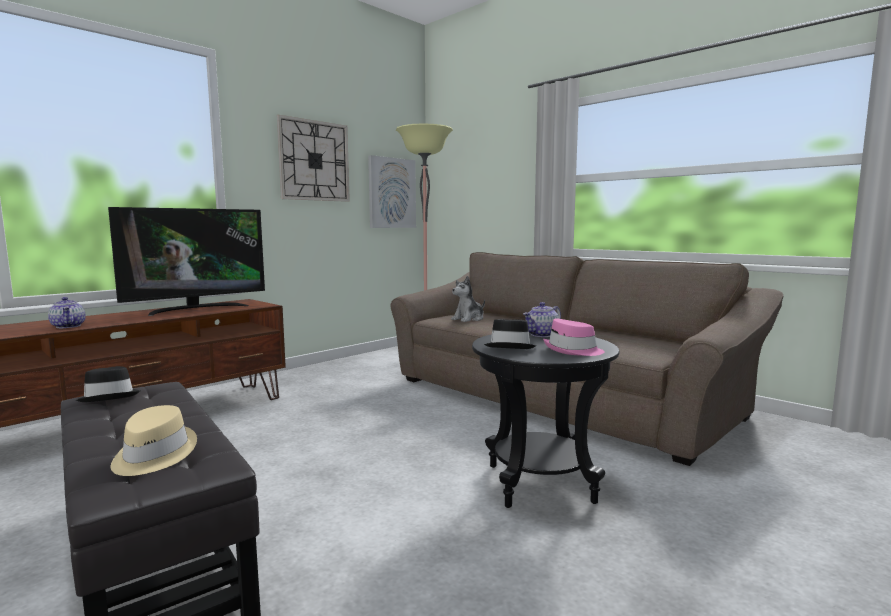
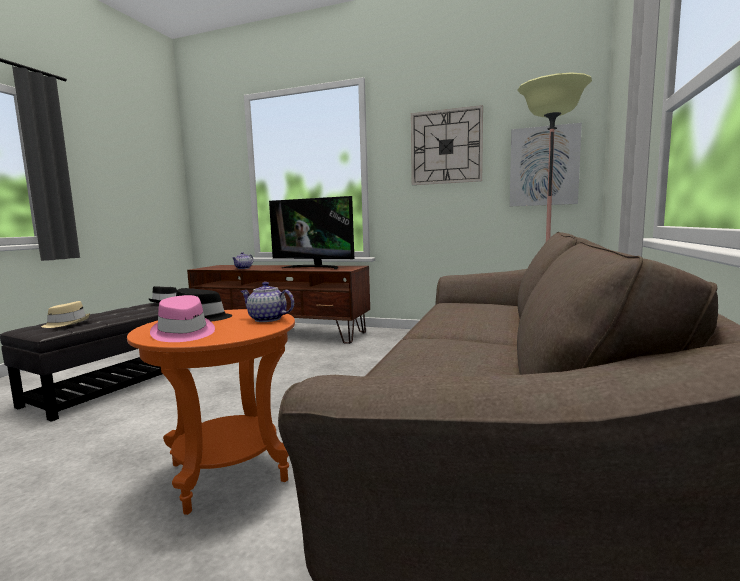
camera: 65 degrees right, 0 degrees up
plush toy [451,276,485,322] -> none
black side table [472,333,619,508] -> orange side table [127,309,295,515]

